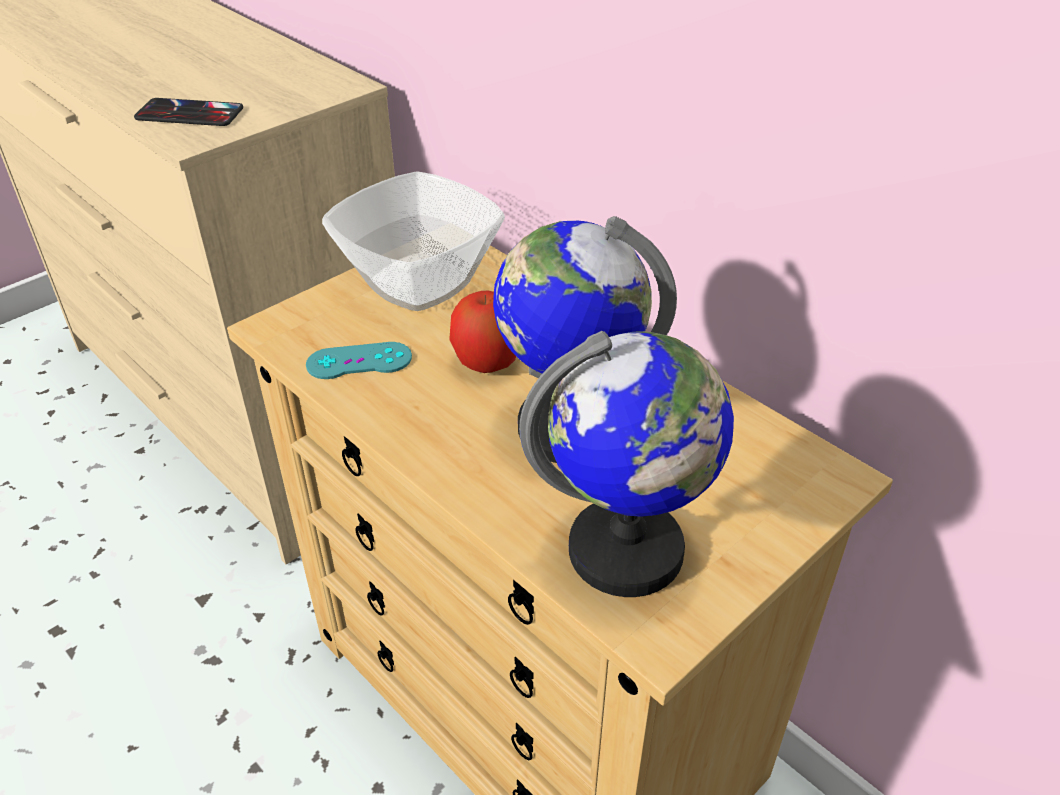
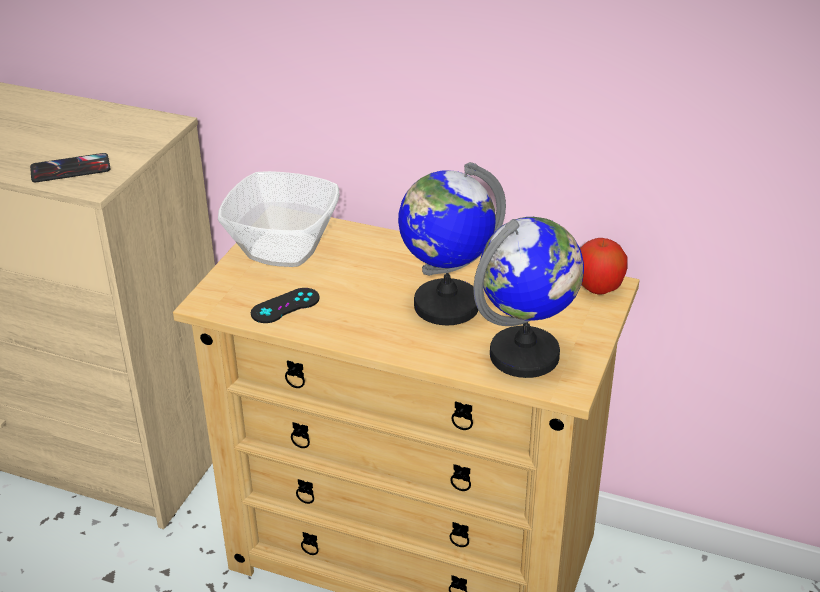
camera: 25 degrees left, 5 degrees down
turquoise game controller [306,342,412,379] -> black game controller [251,288,320,323]
apple [449,290,516,373] -> apple moved to [580,238,627,295]

